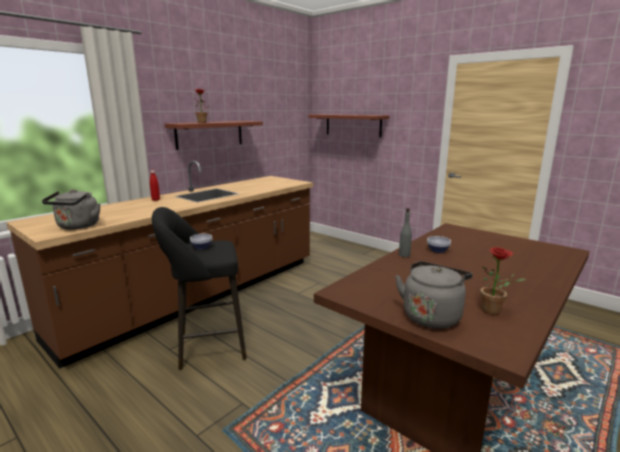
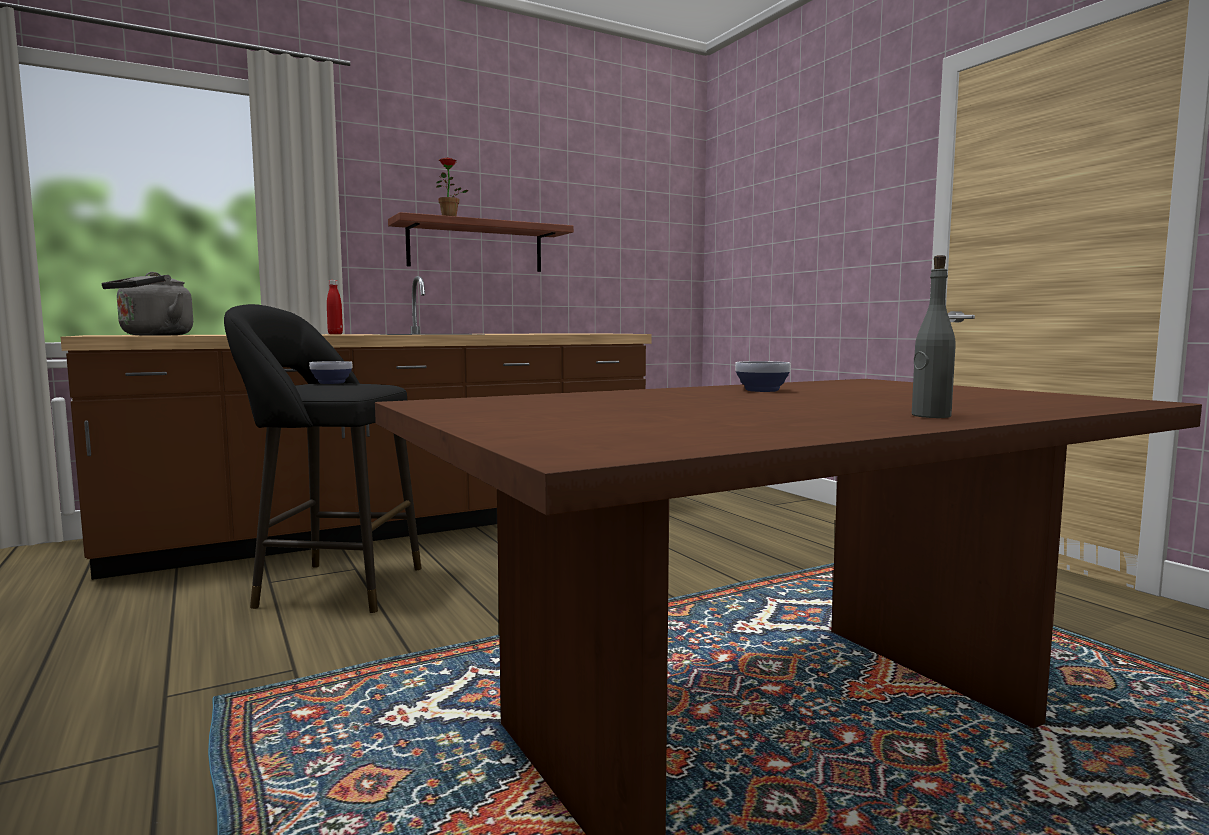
camera: 20 degrees right, 10 degrees down
shelf [308,114,389,137] -> none
grey kettle [395,261,472,329] -> none
grey bottle [399,208,412,257] -> grey bottle moved to [912,255,956,418]
potted plant [481,247,526,315] -> none

